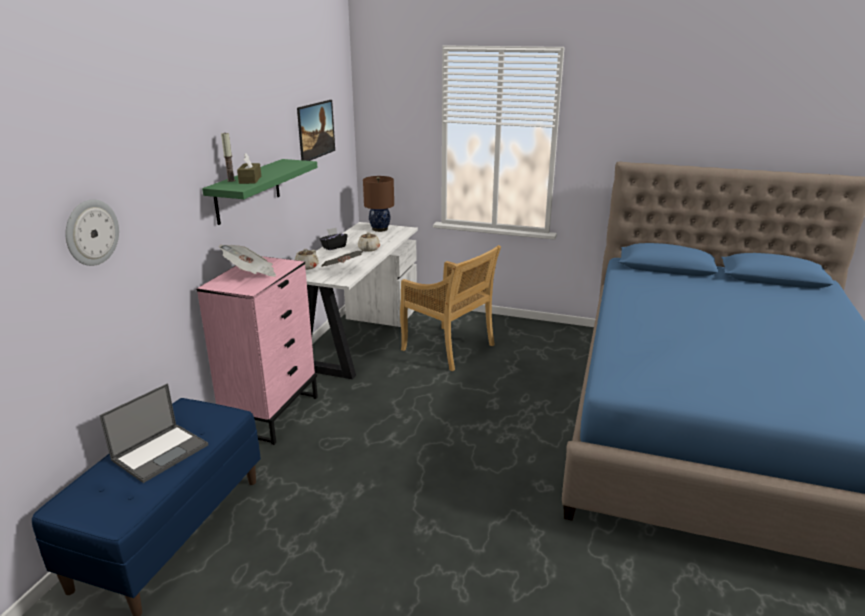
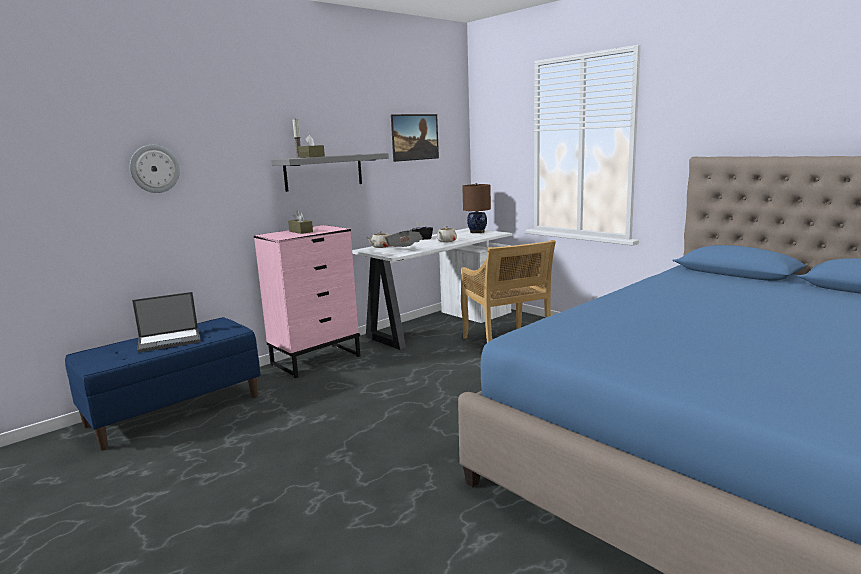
camera: 30 degrees right, 10 degrees down
green shelf [202,159,318,225] -> grey shelf [271,153,389,192]
newspaper [219,245,276,277] -> brown tissue box [288,210,313,234]

